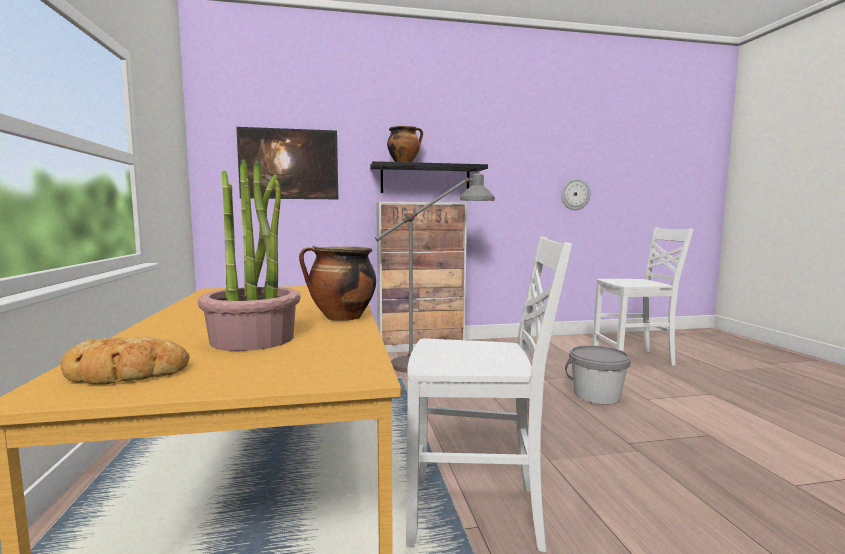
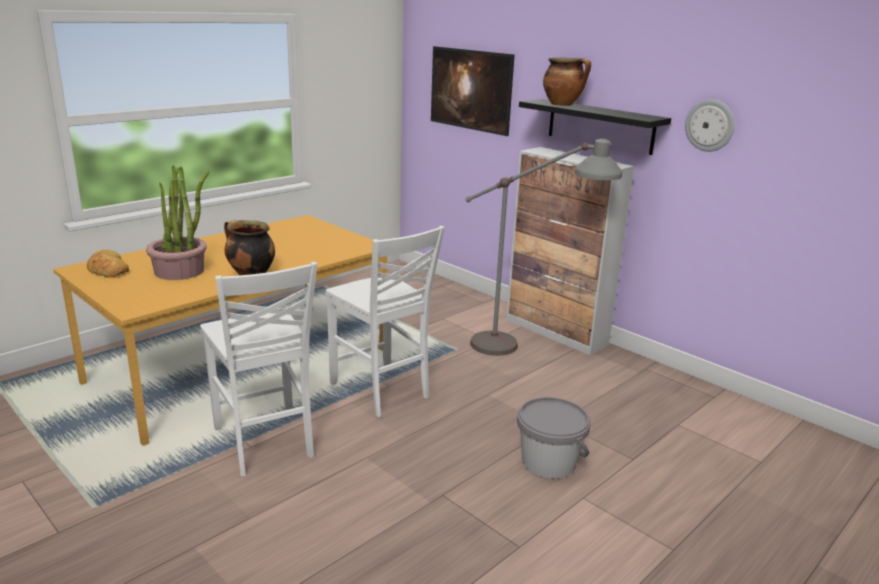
camera: 55 degrees right, 15 degrees up
wall clock [561,178,590,210] -> wall clock moved to [685,99,735,152]
white chair [592,227,694,366] -> white chair moved to [326,226,445,418]

